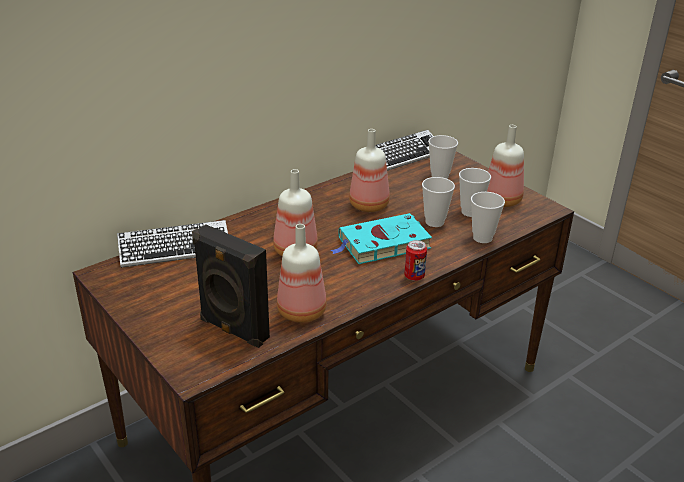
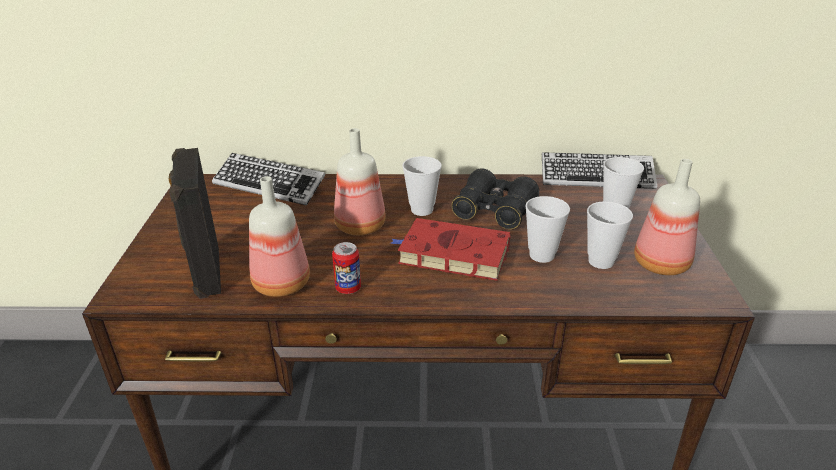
camera: 40 degrees right, 0 degrees up
turquoise book [330,213,432,264] -> red book [390,218,511,281]
bottle [349,129,390,212] -> black binoculars [451,168,539,229]
can [404,240,427,281] -> can moved to [332,242,361,294]
cup [471,192,505,243] -> cup moved to [402,156,442,216]

